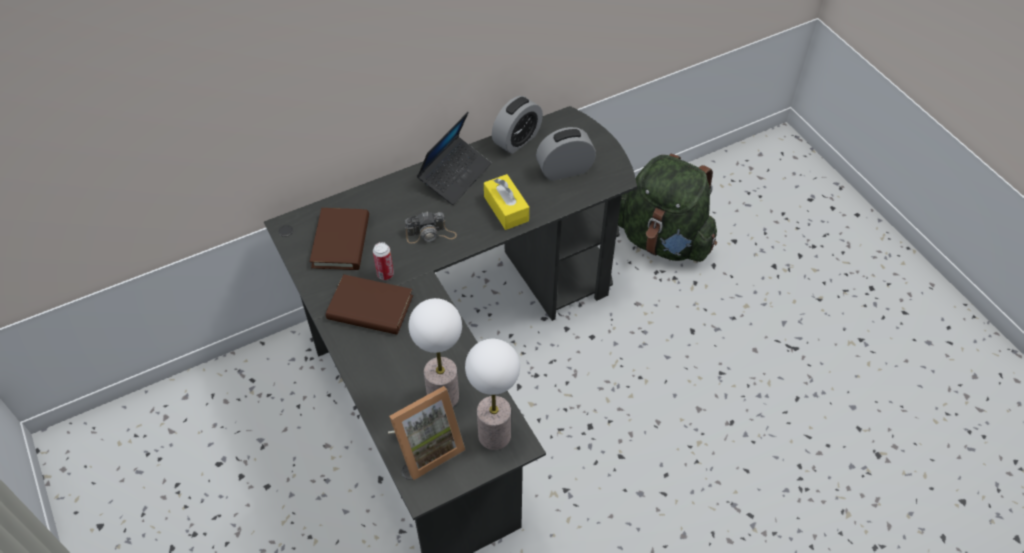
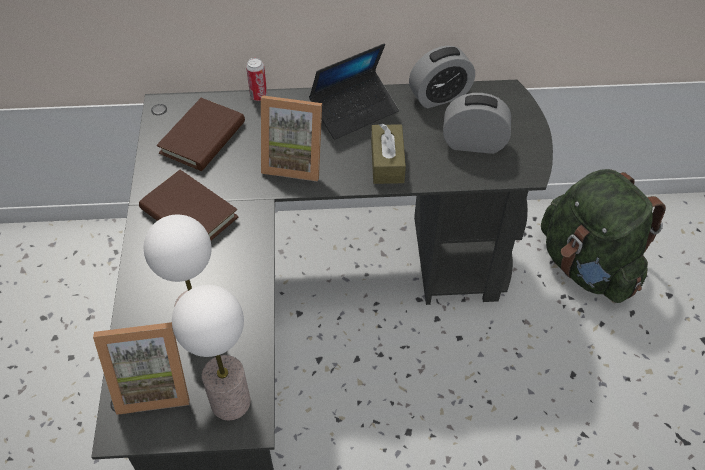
camera: 25 degrees right, 0 degrees up
can [373,242,394,280] -> can moved to [246,58,267,101]
camera [405,212,457,243] -> picture frame [261,95,322,182]
yellow tissue box [484,174,529,230] -> brown tissue box [371,124,406,184]

